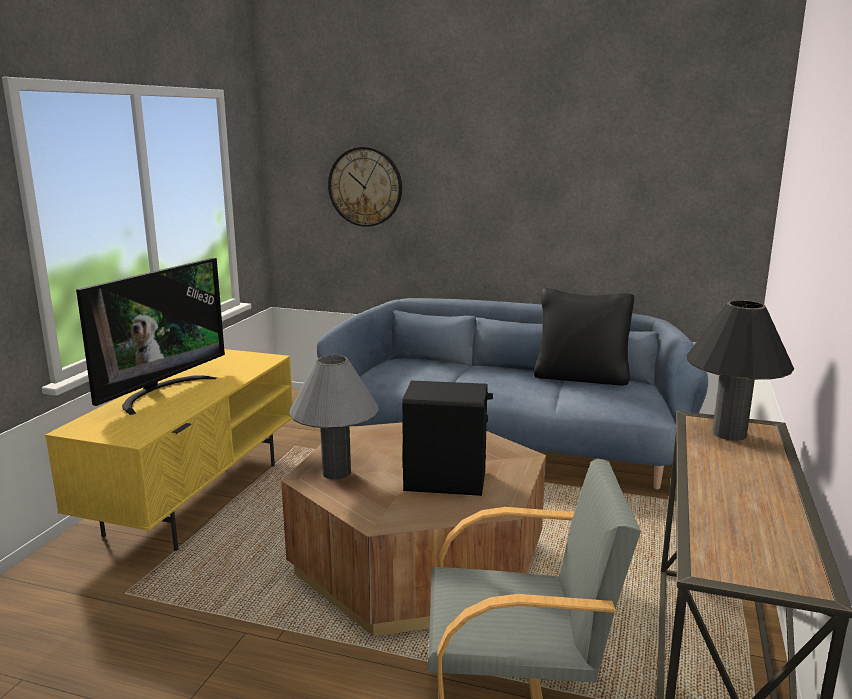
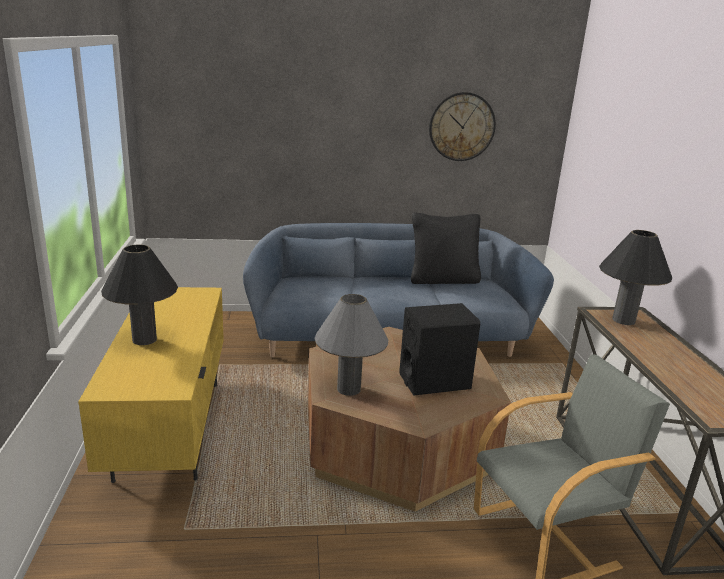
camera: 25 degrees left, 5 degrees up
television [76,258,225,415] -> black table lamp [101,245,178,345]
wall clock [328,147,402,227] -> wall clock moved to [429,92,496,161]

